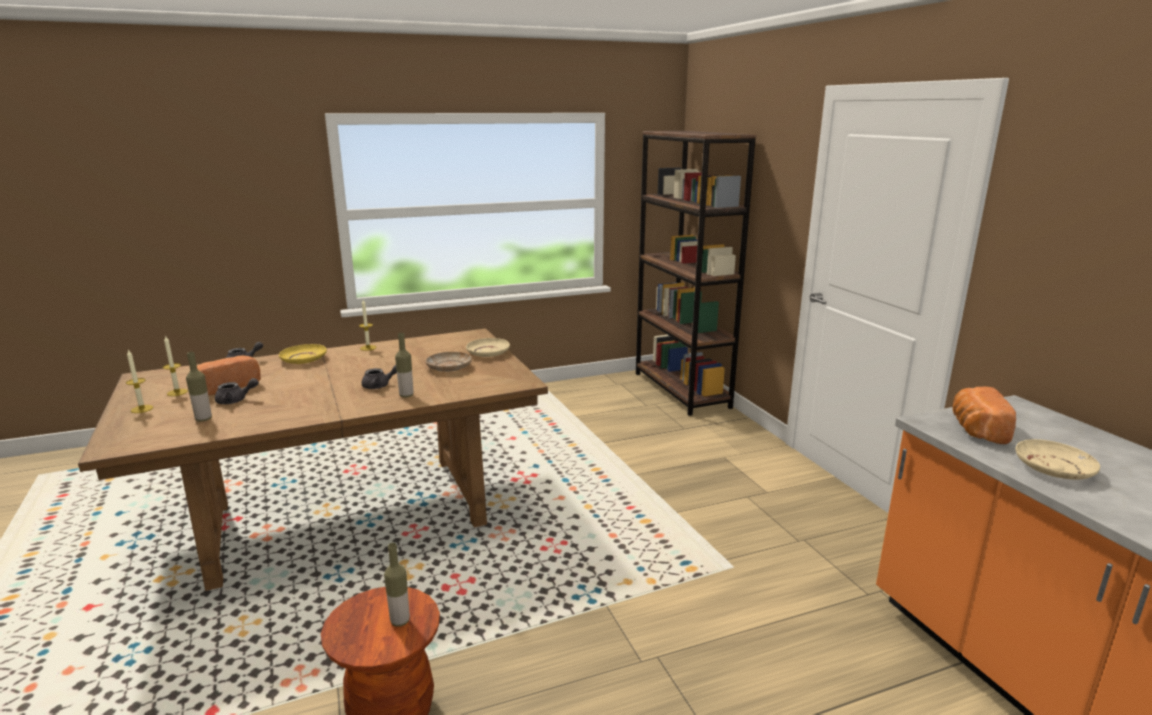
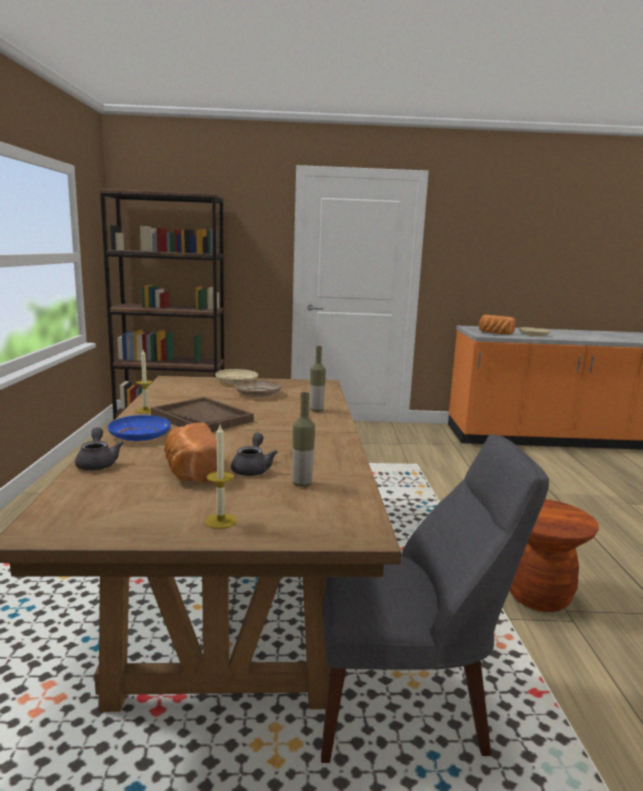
camera: 70 degrees left, 5 degrees down
candle [163,335,188,396] -> none
yellow plate [279,344,327,364] -> blue plate [108,415,171,441]
grey teapot [361,365,397,389] -> none
bottle [384,543,410,627] -> none
none -> brown tray [151,397,254,432]
none -> grey chair [321,434,549,763]

